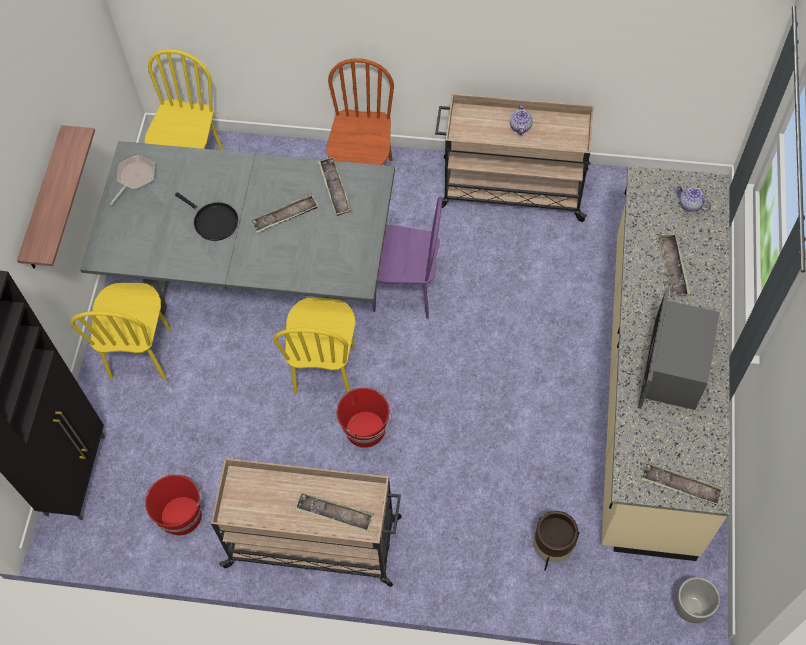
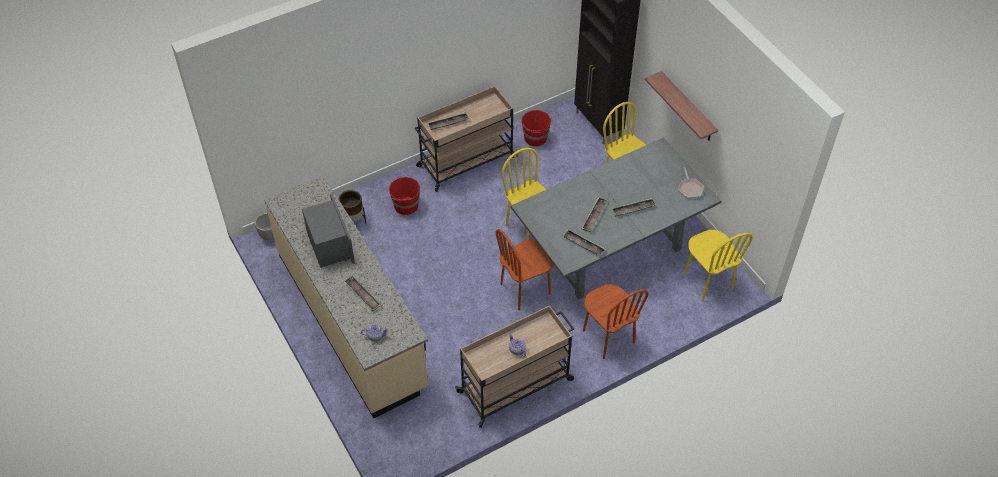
camera: 140 degrees right, 10 degrees down
black frying pan [175,192,238,241] -> none
red bucket [337,388,392,448] -> red bucket moved to [388,176,420,215]
purple chair [372,196,442,319] -> brown chair [496,229,554,310]
tray [641,463,723,505] -> tray moved to [611,198,656,216]

